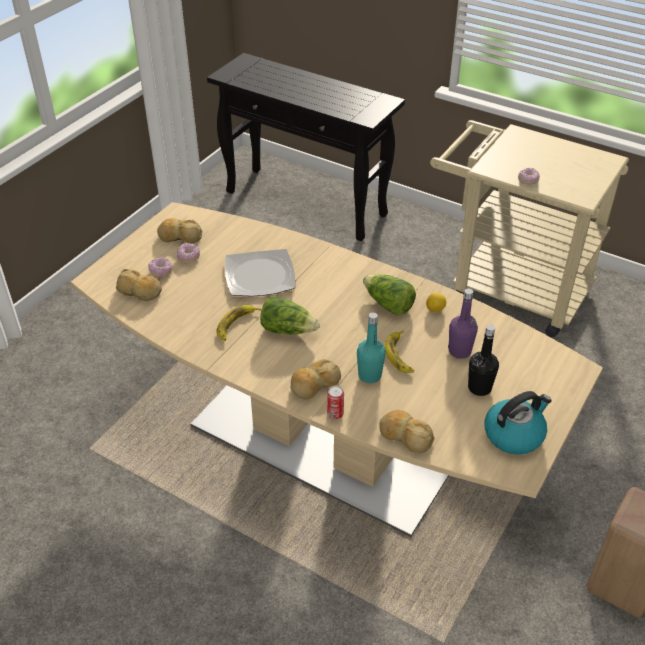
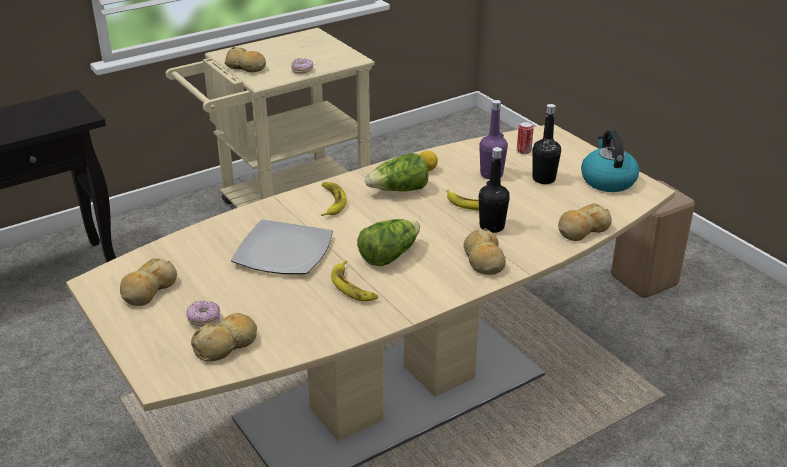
camera: 65 degrees left, 10 degrees down
donut [177,243,200,263] -> none
can [327,386,344,419] -> can moved to [517,121,534,154]
turquoise bottle [357,312,386,383] -> black bottle [479,147,510,233]
none -> bread [224,47,266,72]
none -> banana [321,182,347,216]

